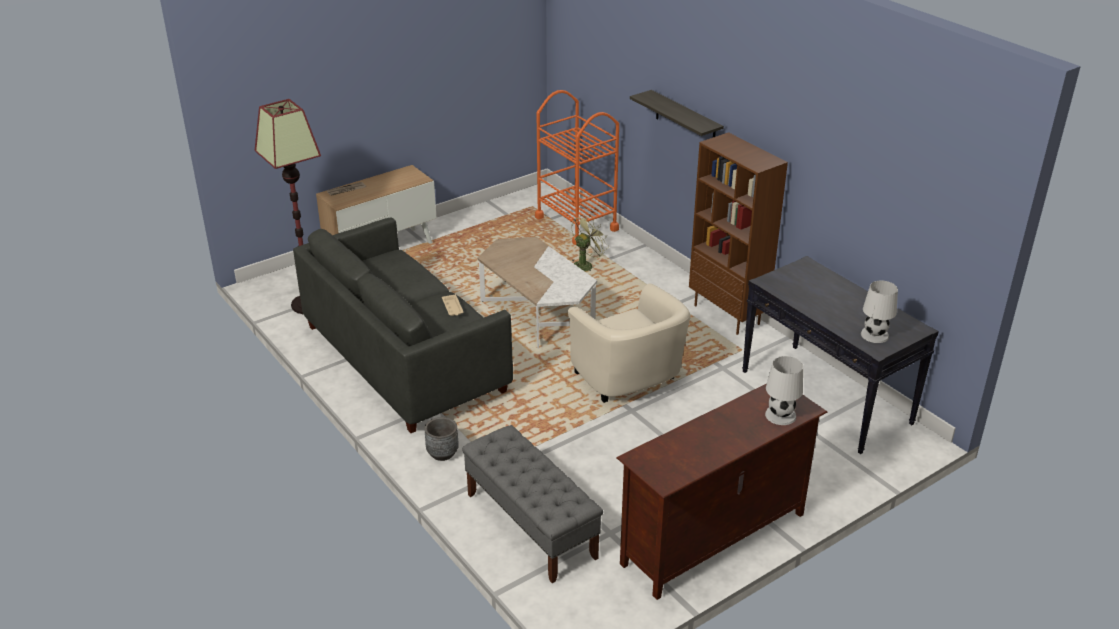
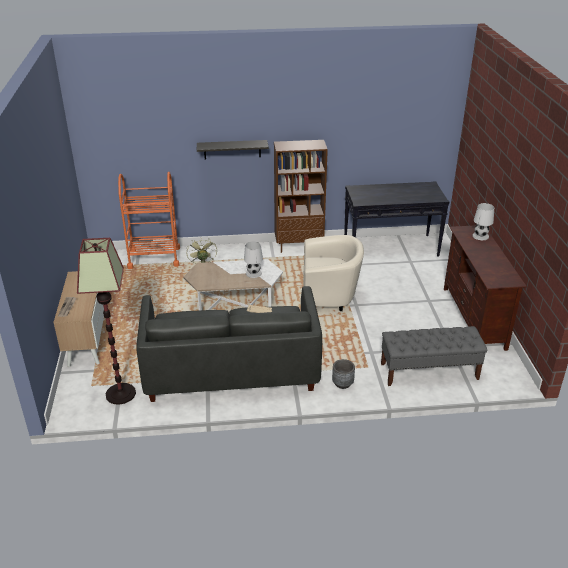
camera: 60 degrees left, 0 degrees up
white table lamp [861,280,898,343] -> white table lamp moved to [244,242,263,278]

